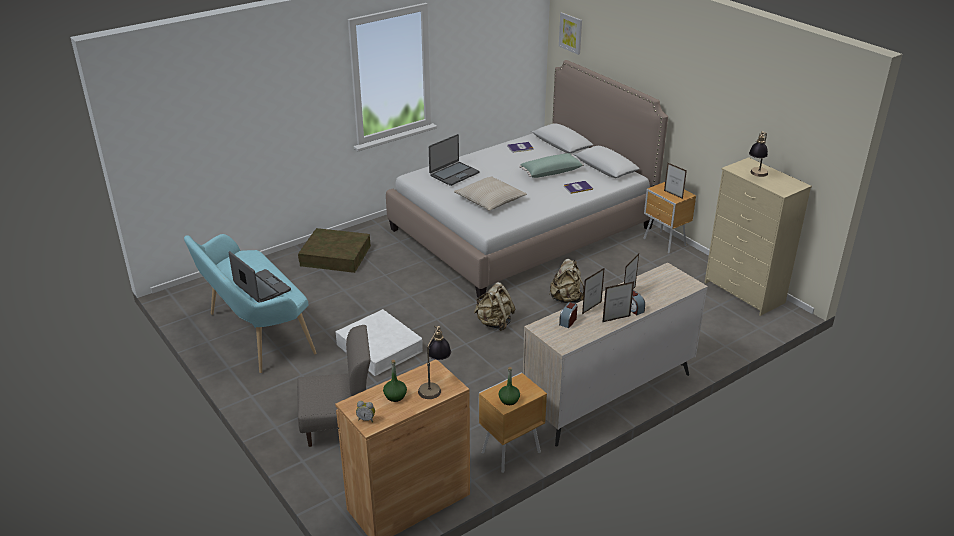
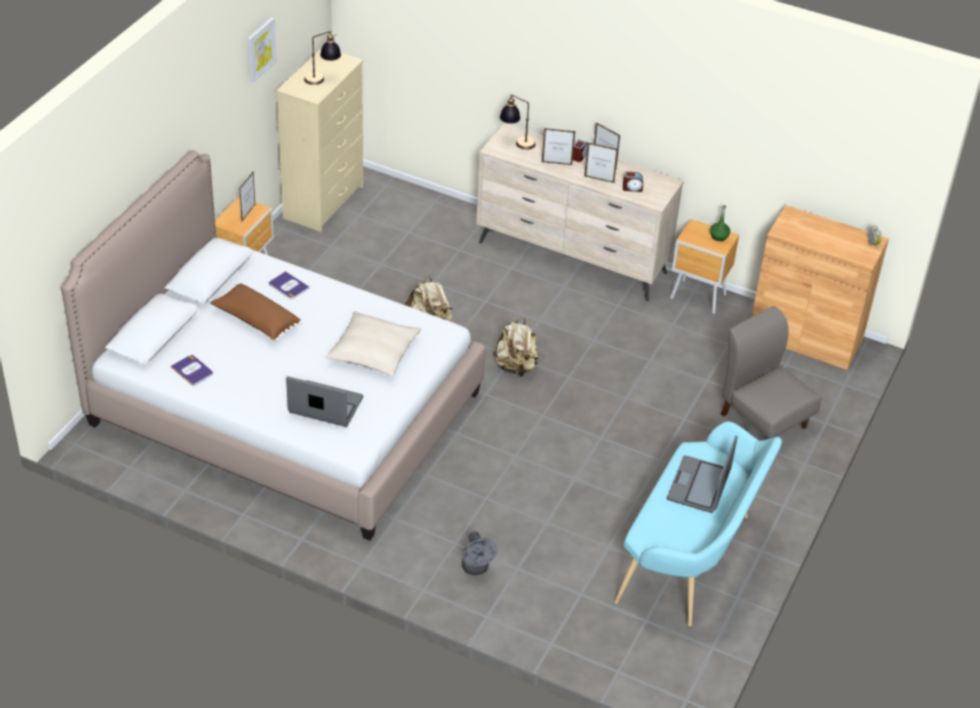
camera: 120 degrees left, 10 degrees up
brown storage box [298,228,371,273] -> grey fan [462,531,498,575]
white storage box [335,309,423,376] -> none
green bottle [383,360,407,402] -> none
table lamp [418,326,451,399] -> table lamp moved to [500,94,536,150]
green pillow [519,153,584,178] -> brown pillow [210,283,302,342]
picture [559,12,582,55] -> picture moved to [248,17,276,83]

